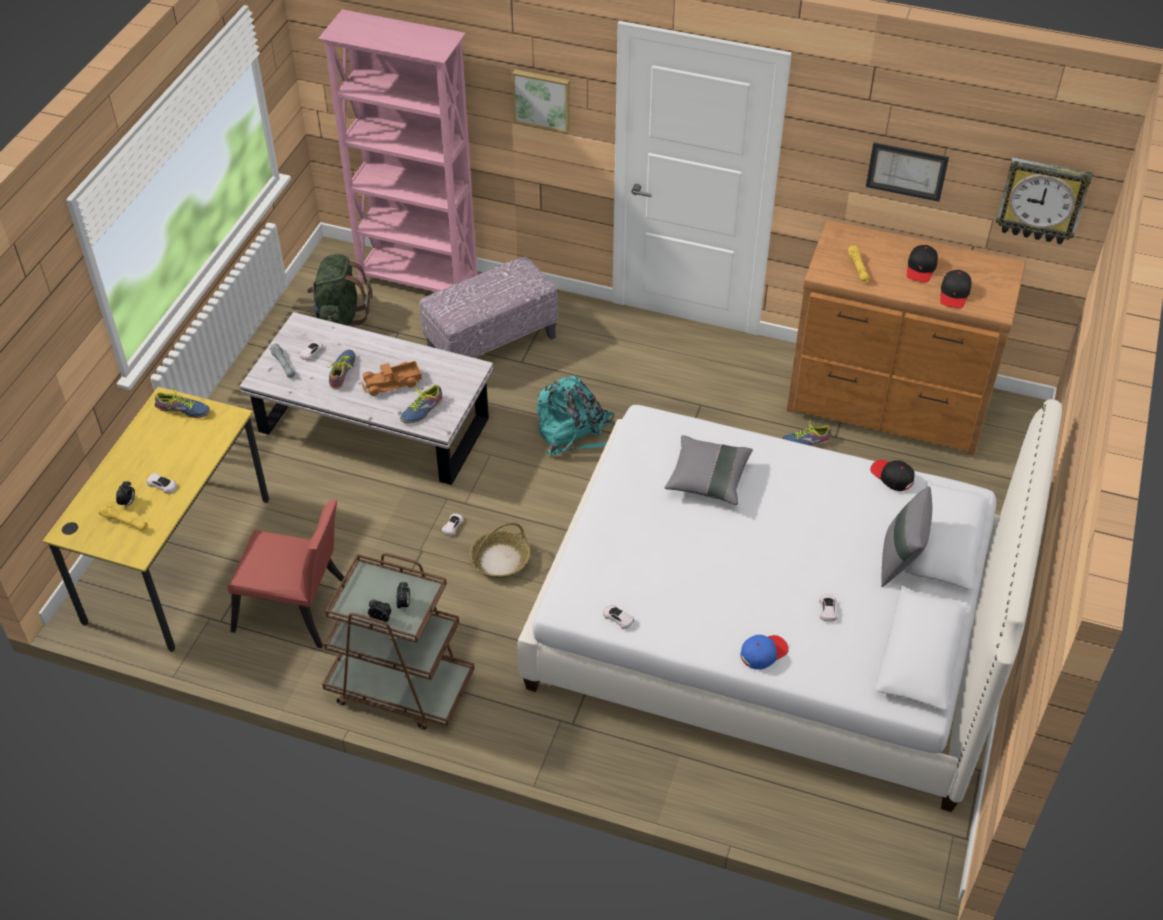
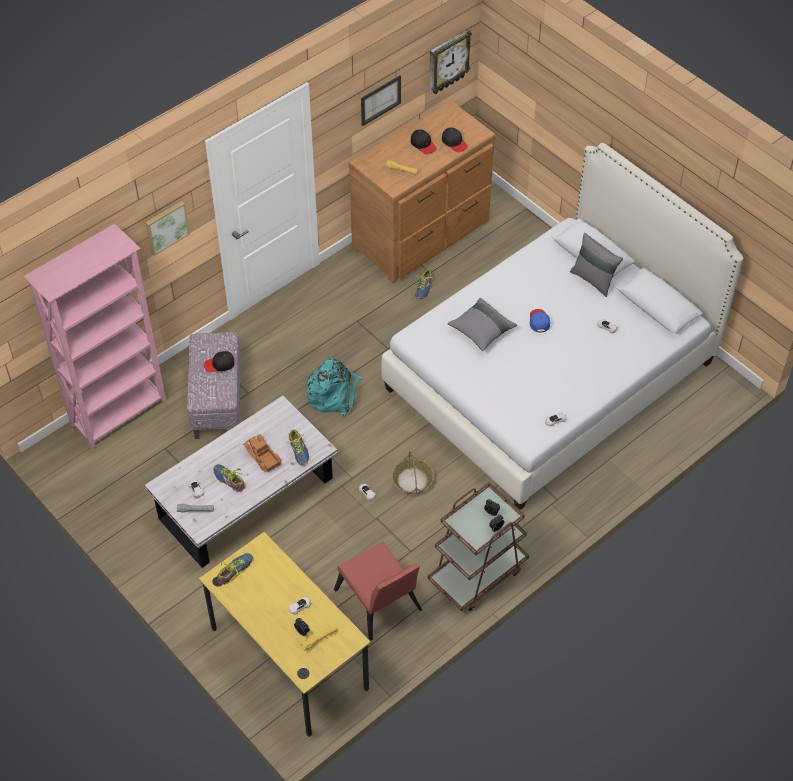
camera: 60 degrees left, 5 degrees up
red chair [228,499,347,648] -> red chair turned 105 degrees clockwise [334,542,422,641]
green backpack [307,254,373,326] -> none
toy truck [361,361,422,396] -> toy truck turned 135 degrees clockwise [243,434,282,472]
blue cap [740,635,789,670] -> blue cap moved to [530,309,550,332]
black cap [870,460,915,491] -> black cap moved to [204,351,234,372]

